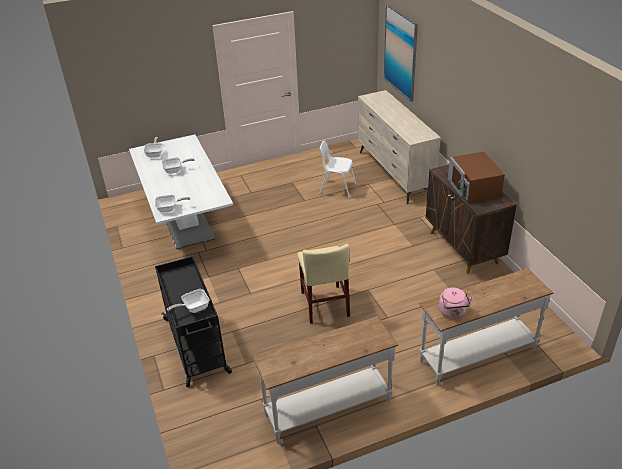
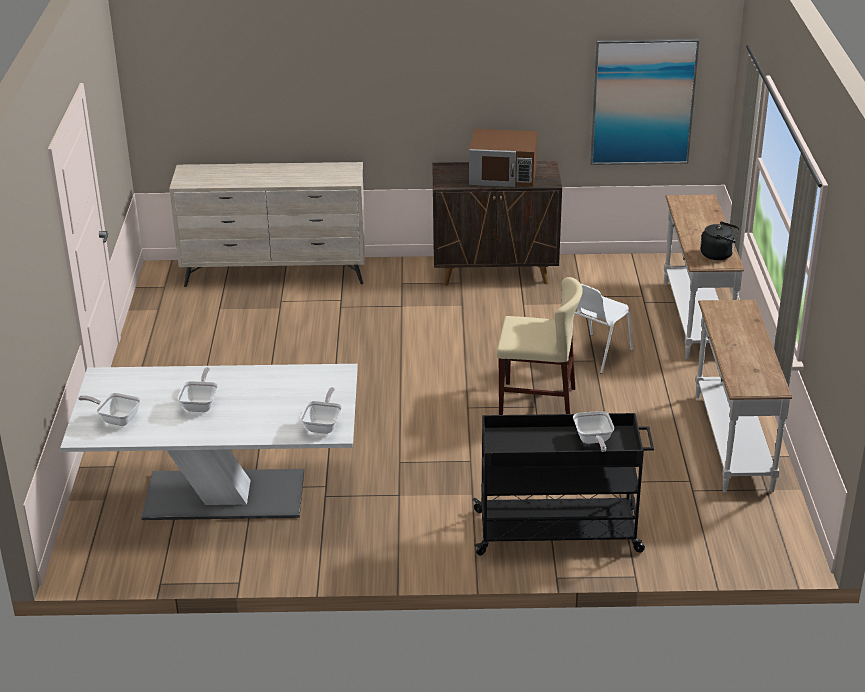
camera: 70 degrees left, 5 degrees down
white chair [319,140,356,199] -> white chair moved to [575,284,633,374]
picture [384,4,418,102] -> picture moved to [590,39,699,165]
pink kettle [439,287,473,318] -> black kettle [700,221,739,260]

